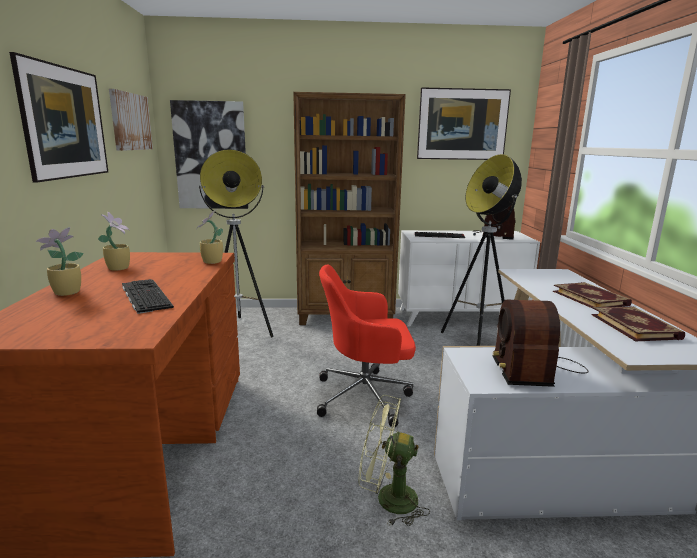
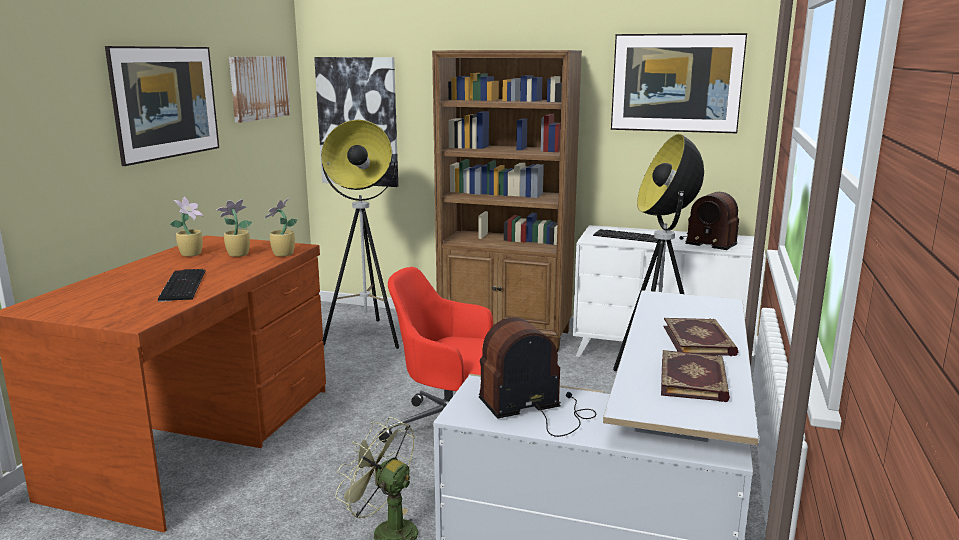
camera: 20 degrees right, 0 degrees up
potted plant [36,227,84,296] -> potted plant moved to [217,199,252,257]
radio [493,300,589,387] -> radio turned 45 degrees clockwise [479,317,596,437]

